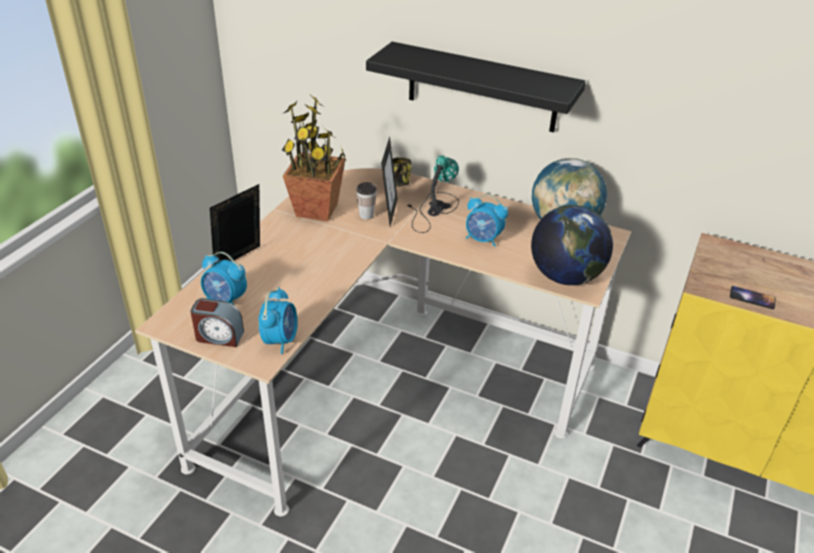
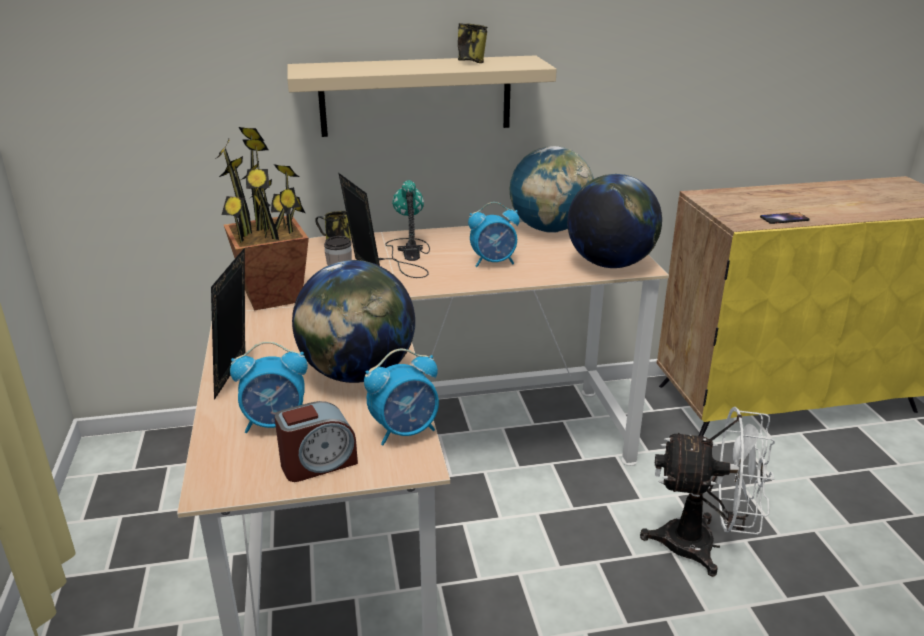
camera: 35 degrees left, 10 degrees down
alarm clock [259,287,298,354] -> alarm clock turned 90 degrees clockwise [364,349,439,445]
black shelf [366,42,586,132] -> beige shelf [287,55,557,137]
none -> globe [292,260,415,383]
none -> mug [458,23,488,63]
none -> white fan [640,407,775,577]

